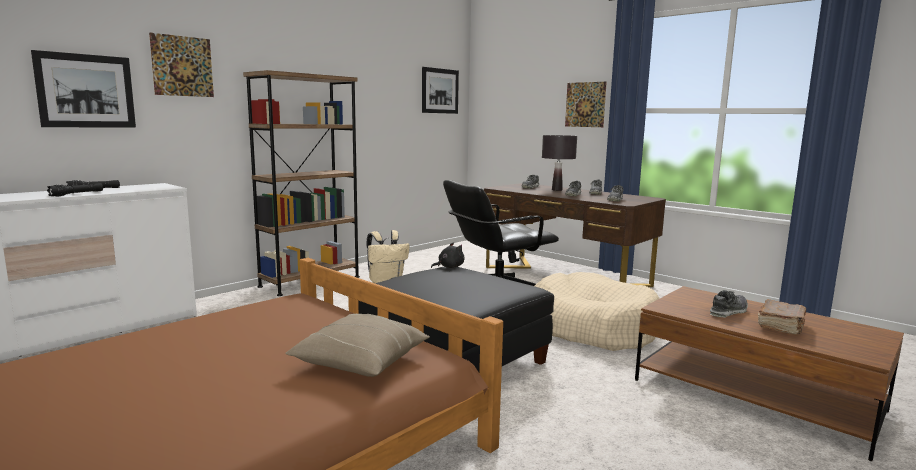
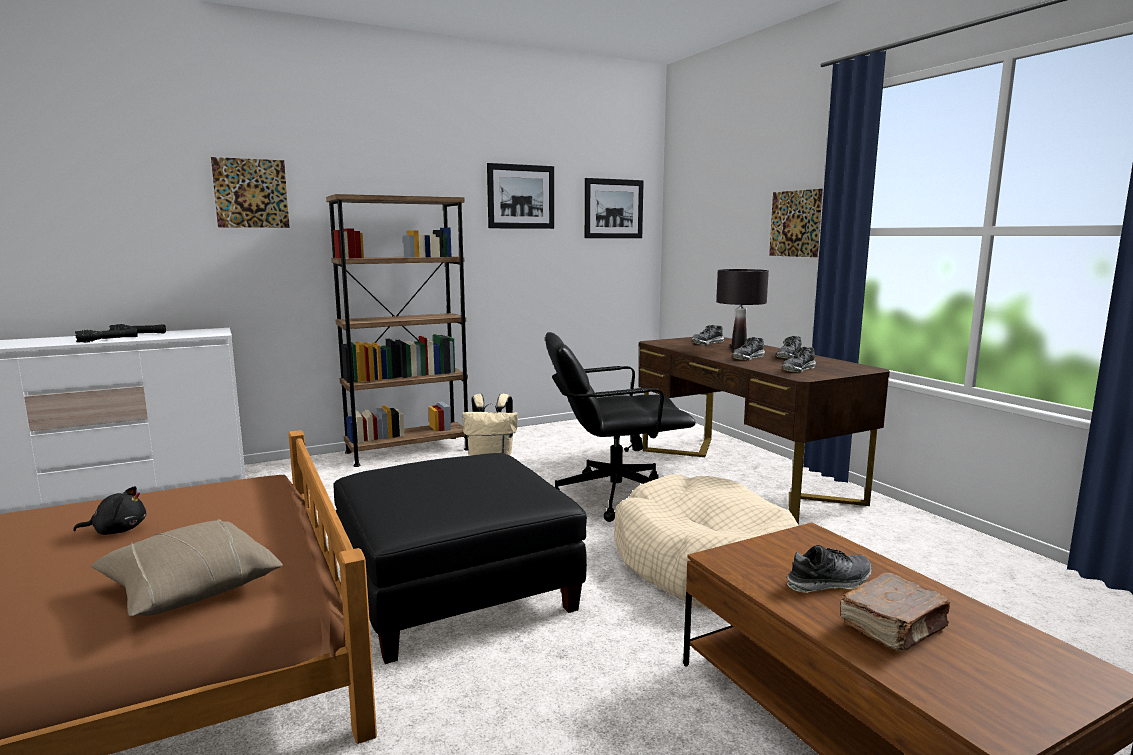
camera: 20 degrees right, 0 degrees up
picture [31,50,136,127] -> picture moved to [487,163,554,229]
black plush toy [431,242,464,268] -> black plush toy moved to [73,486,146,535]

